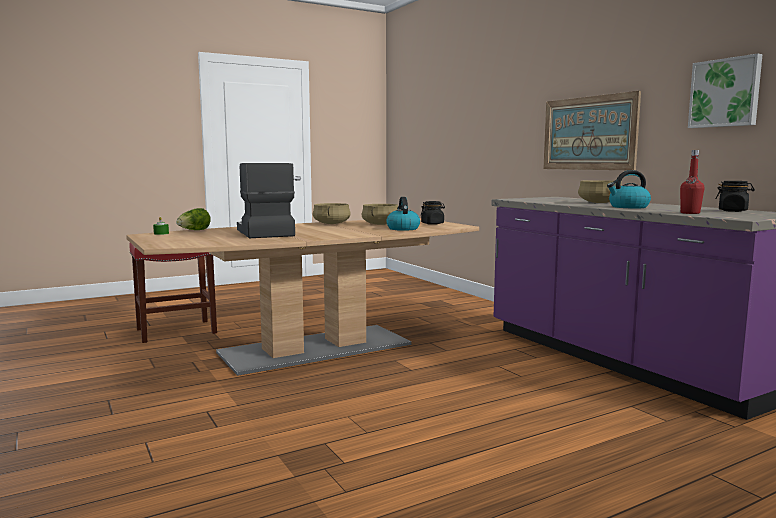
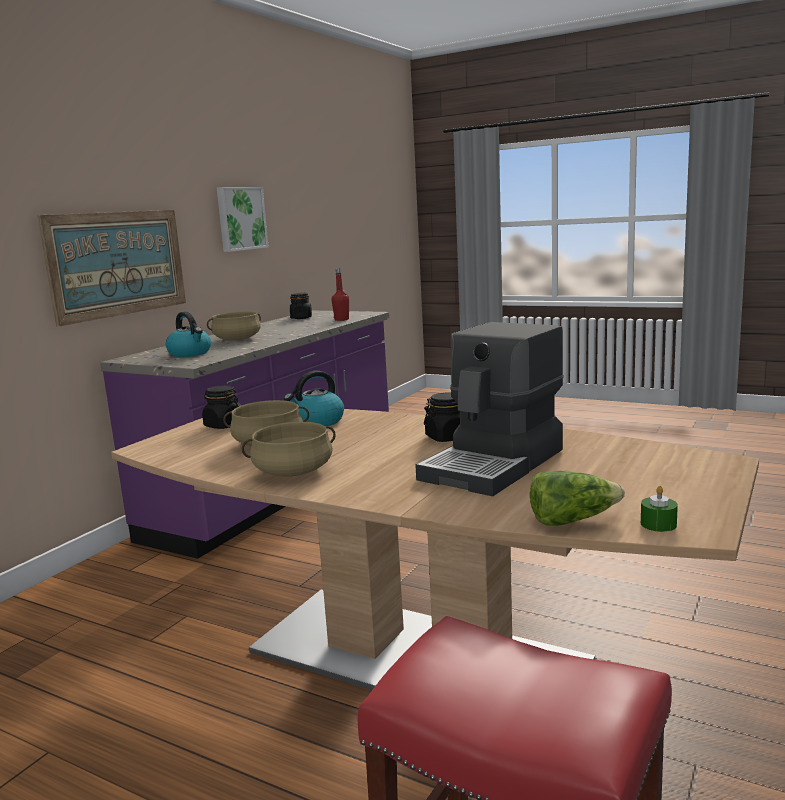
camera: 120 degrees left, 5 degrees up
kettle [607,170,651,208] -> kettle moved to [166,312,211,357]
none -> black jar [424,393,460,442]

